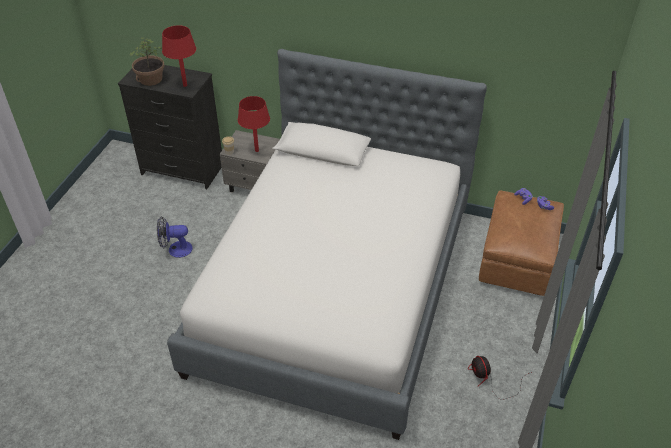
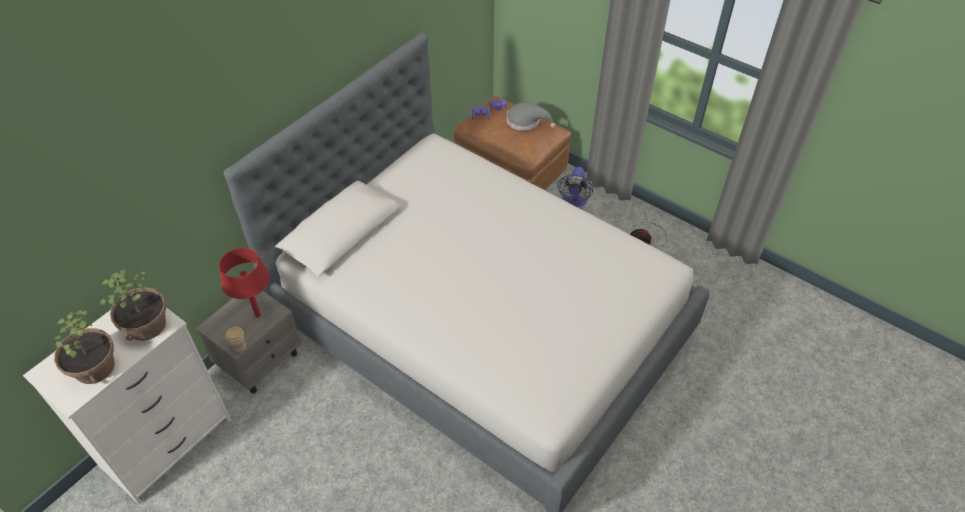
camera: 70 degrees left, 5 degrees up
black dresser [118,65,222,189] -> white dresser [23,308,232,505]
fan [157,216,193,258] -> fan moved to [558,167,593,207]
red table lamp [162,25,196,87] -> potted plant [100,269,166,341]
none -> grey hat [506,102,556,131]

